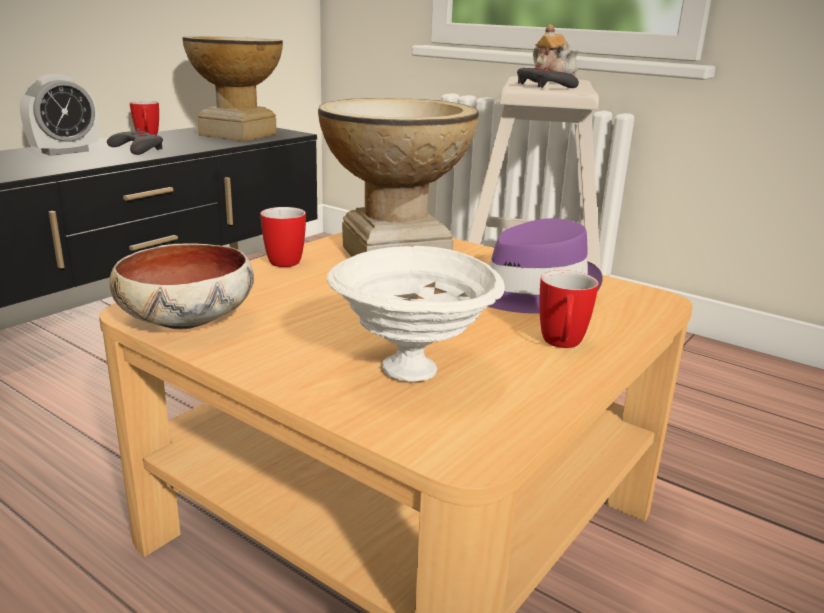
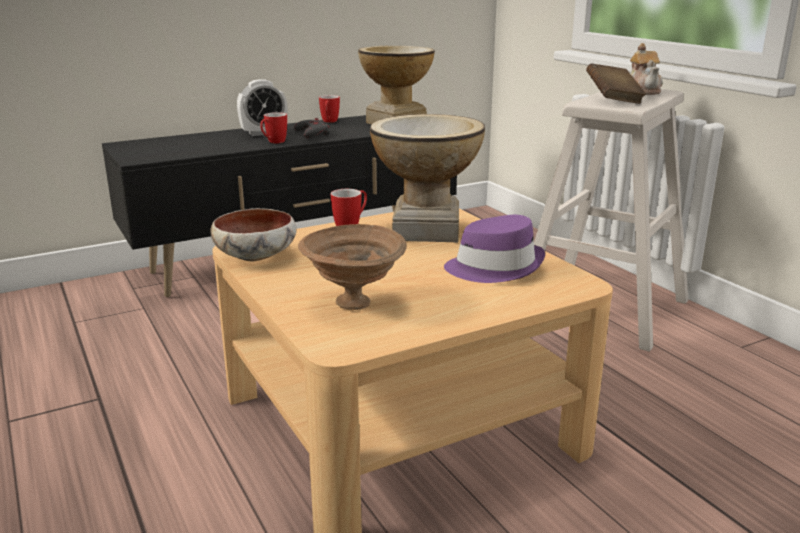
camera: 25 degrees right, 0 degrees up
white bowl [327,246,505,382] -> brown bowl [298,224,407,310]
grey game controller [517,65,579,88] -> brown book [586,64,646,104]
mug [539,270,599,348] -> mug moved to [260,112,287,144]

